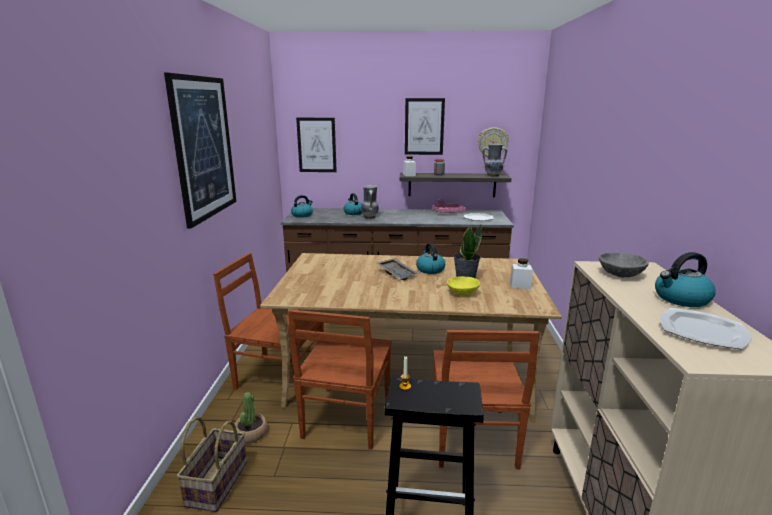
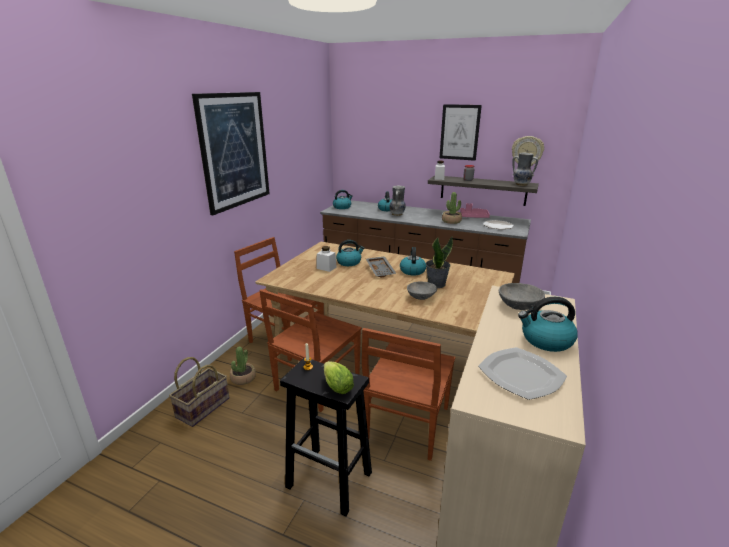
camera: 20 degrees right, 5 degrees up
picture [296,118,337,172] -> none
yellow bowl [447,276,480,296] -> grey bowl [407,281,437,300]
white jar [510,258,533,289] -> white jar moved to [317,246,337,272]
none -> lettuce [324,361,354,394]
none -> kettle [336,240,364,266]
none -> potted plant [442,192,462,224]

